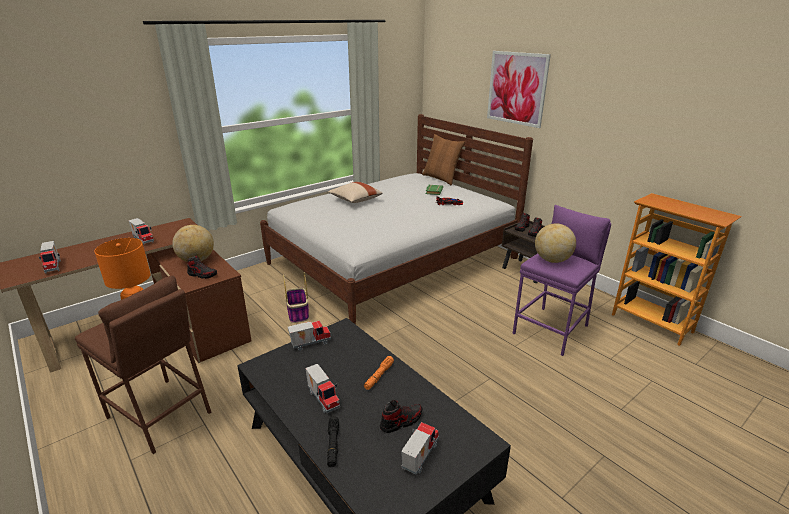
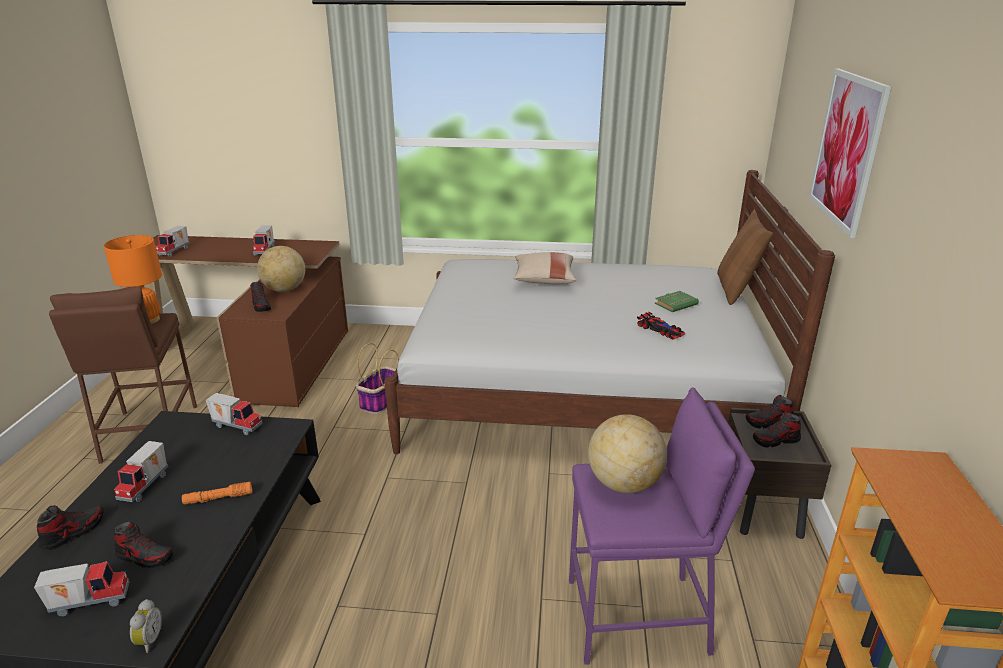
camera: 45 degrees right, 0 degrees up
black flashlight [327,416,339,467] -> shoe [37,505,104,551]
none -> alarm clock [130,599,162,653]

